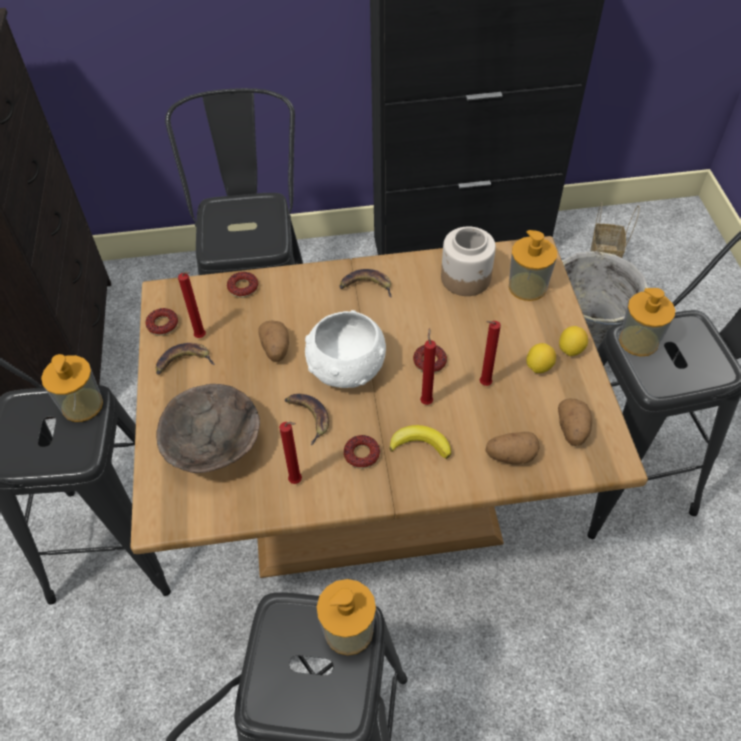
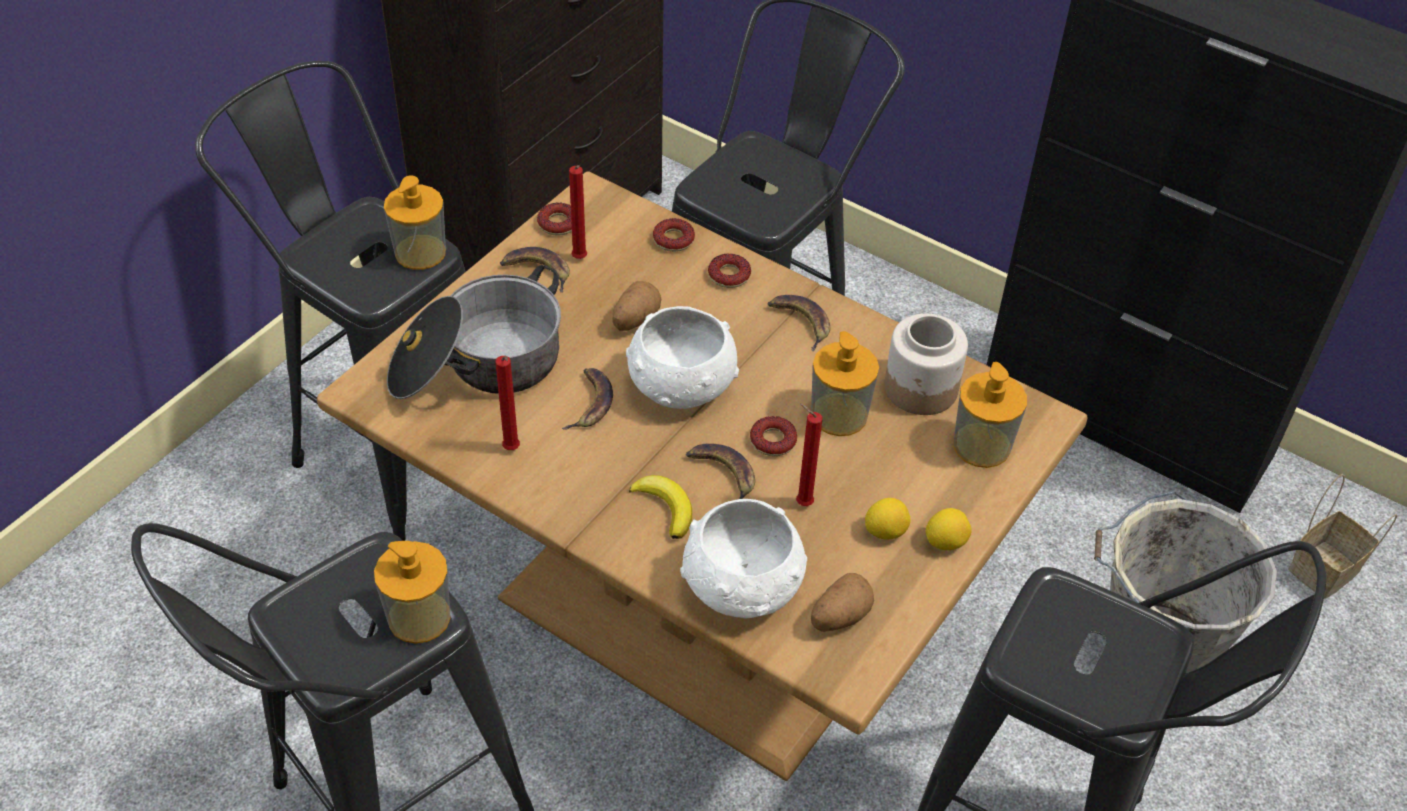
camera: 40 degrees right, 5 degrees down
brown bowl [156,384,260,473] -> cooking pot [387,265,561,399]
donut [344,435,380,469] -> donut moved to [708,254,751,288]
red candle [420,328,436,405] -> banana [686,444,755,499]
potato [485,432,540,464] -> white bowl [680,499,807,619]
soap dispenser [619,288,675,356] -> soap dispenser moved to [811,331,879,436]

